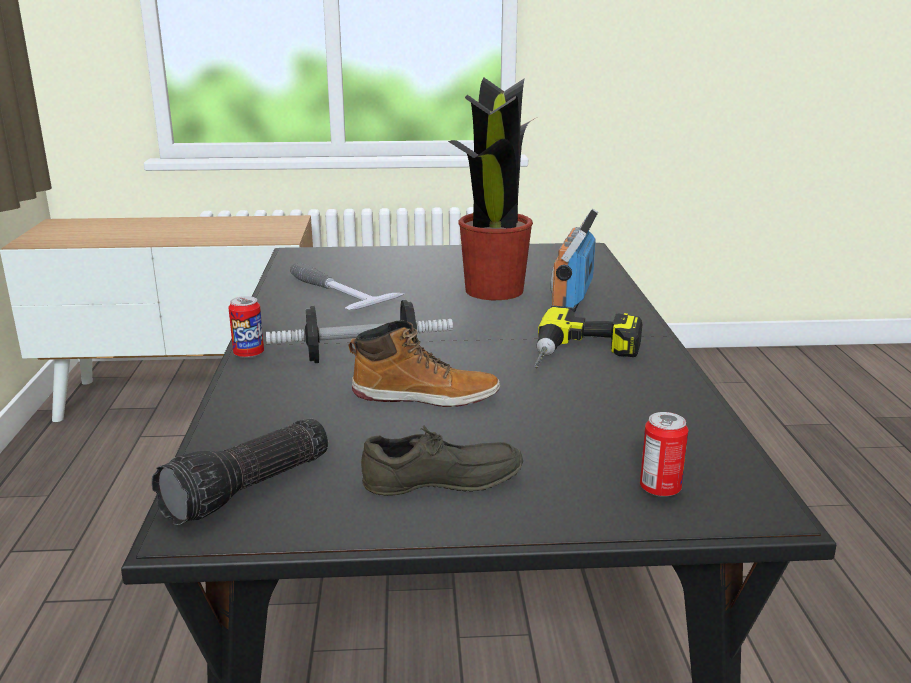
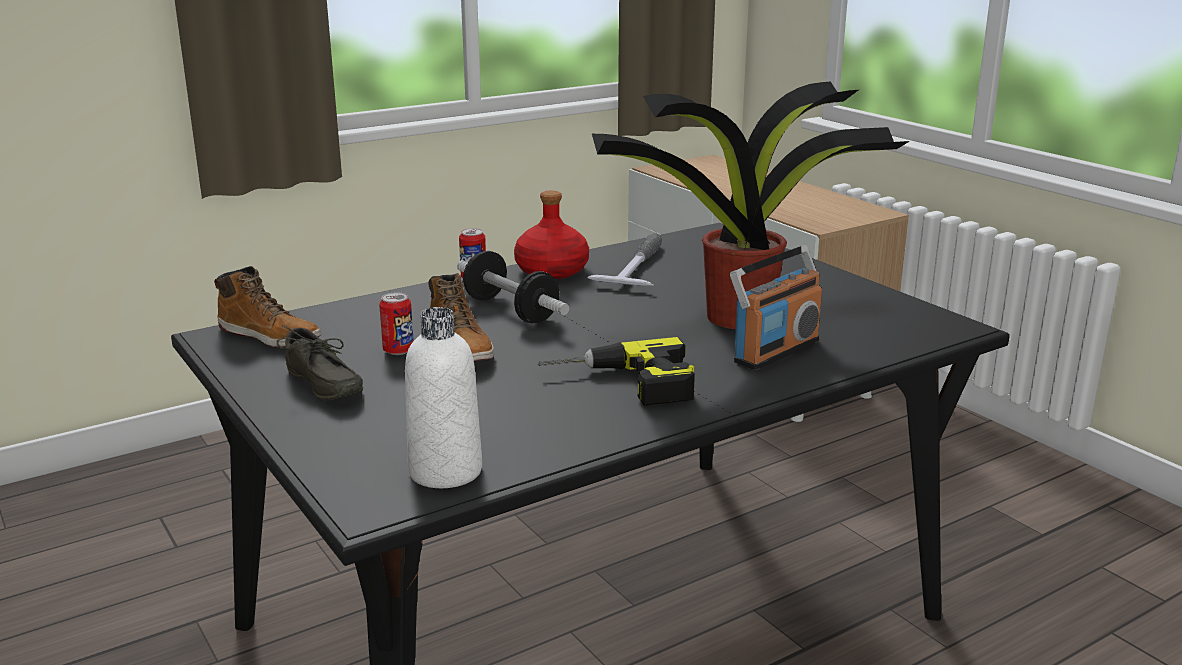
camera: 60 degrees right, 0 degrees up
flashlight [152,419,328,525] -> boot [214,266,321,348]
radio [550,208,598,312] -> radio turned 150 degrees clockwise [730,245,822,370]
can [640,412,688,497] -> can moved to [379,293,414,355]
none -> white bottle [405,307,482,488]
none -> red bottle [514,191,589,279]

